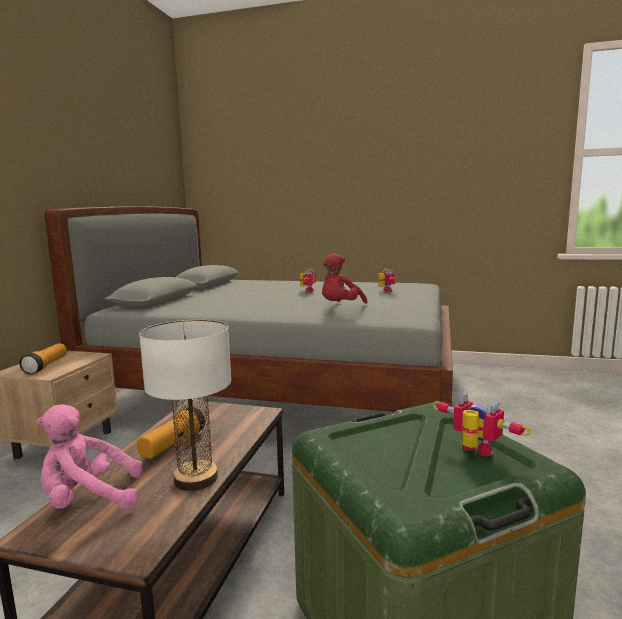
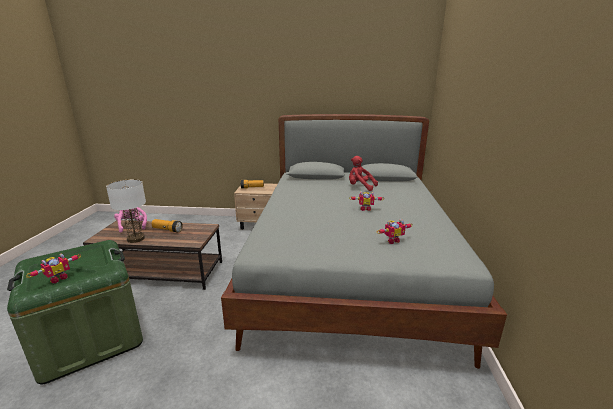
camera: 80 degrees right, 10 degrees up
red plush toy [322,254,367,303] -> red plush toy moved to [349,156,378,191]

